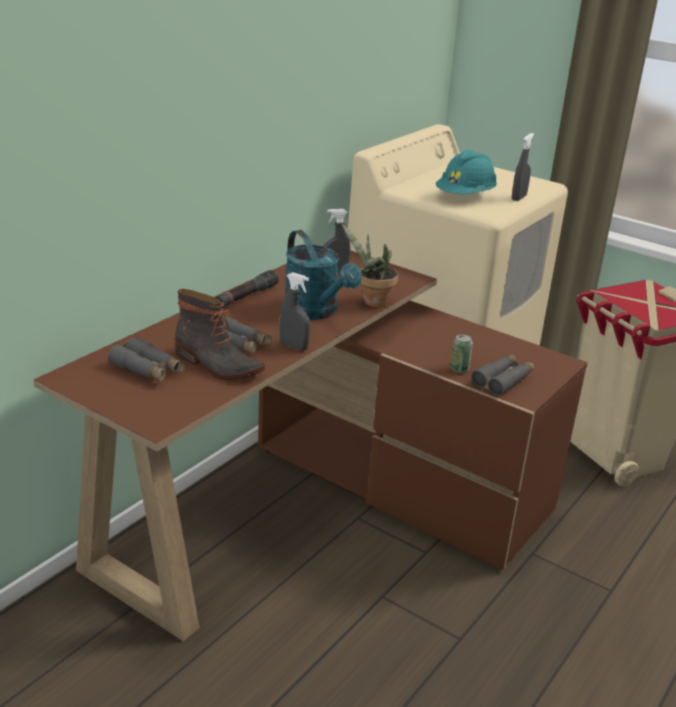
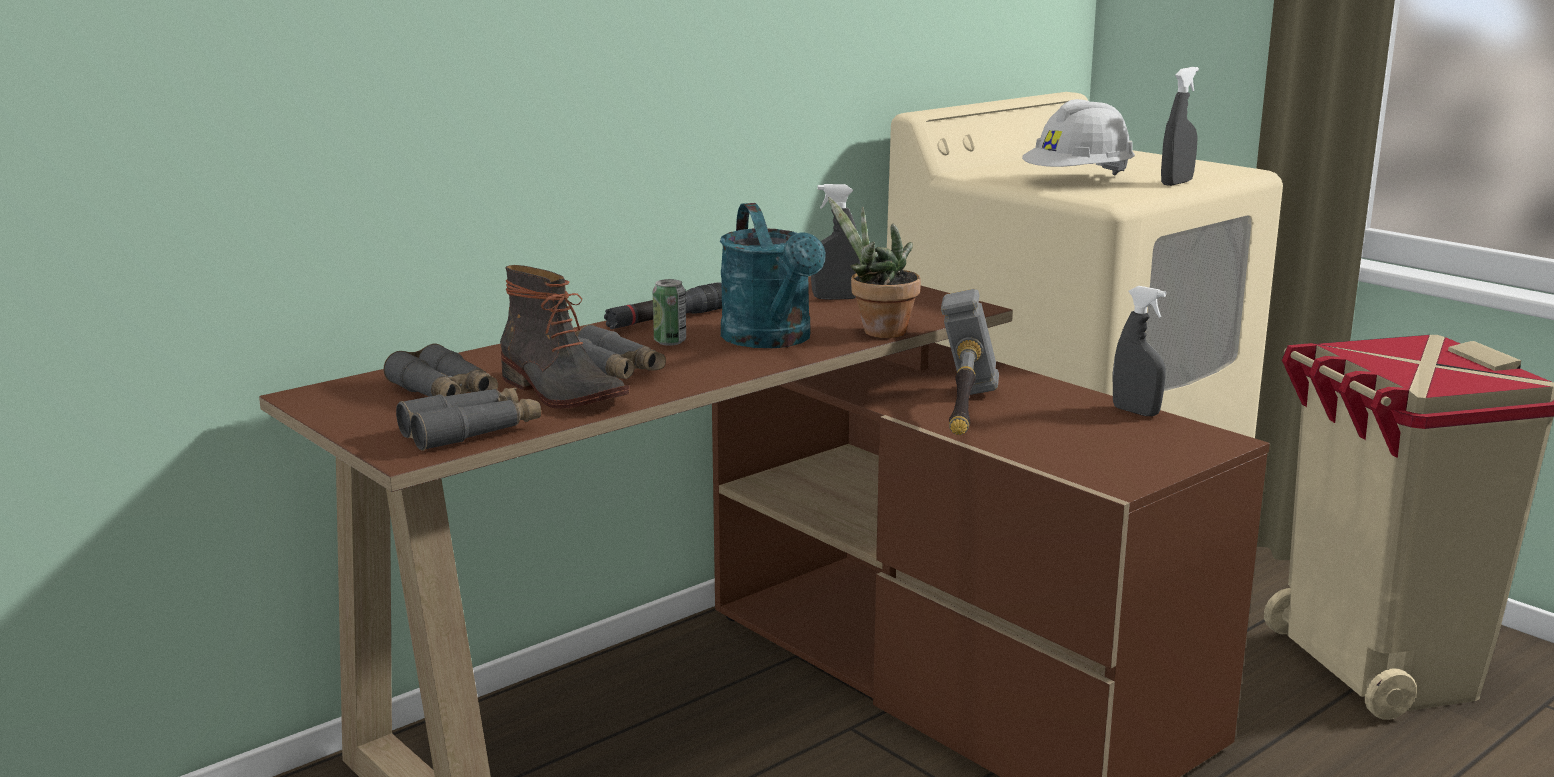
camera: 15 degrees right, 10 degrees down
grey spray bottle [279,272,310,351] -> grey spray bottle moved to [1113,286,1166,416]
turquoise hard hat [436,150,497,194] -> white hard hat [1022,99,1135,176]
can [450,334,473,373] -> can moved to [653,279,686,345]
grey binoculars [471,354,535,396] -> grey binoculars moved to [396,388,541,451]
none -> hammer [941,289,999,435]

